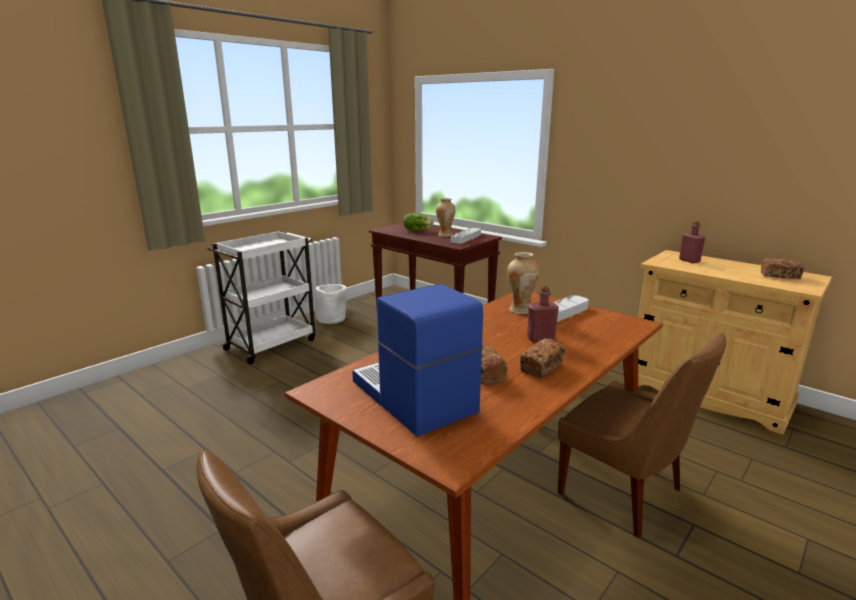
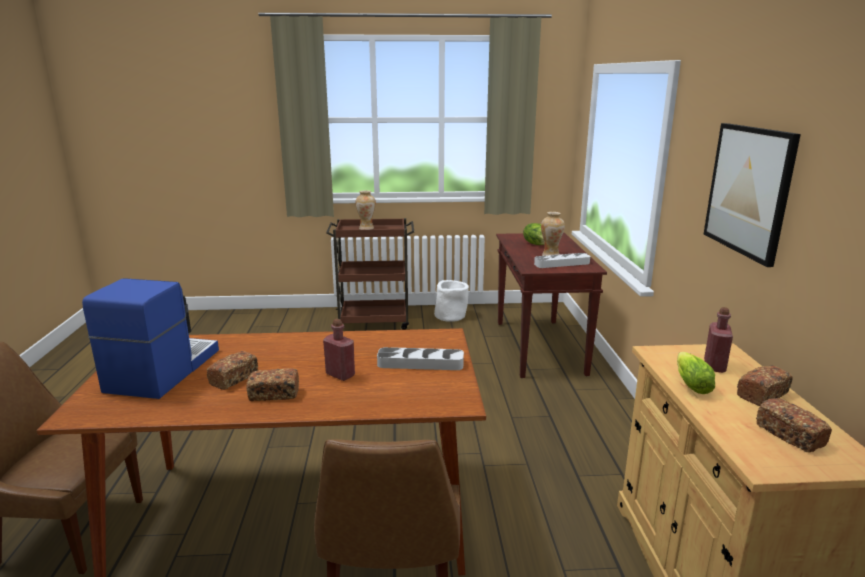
camera: 45 degrees right, 0 degrees up
white cart [207,231,315,364] -> brown cart [326,218,414,330]
vase [507,252,539,314] -> vase moved to [355,190,376,230]
none -> lettuce [677,352,715,394]
none -> picture [704,123,801,267]
none -> bread [737,366,793,406]

